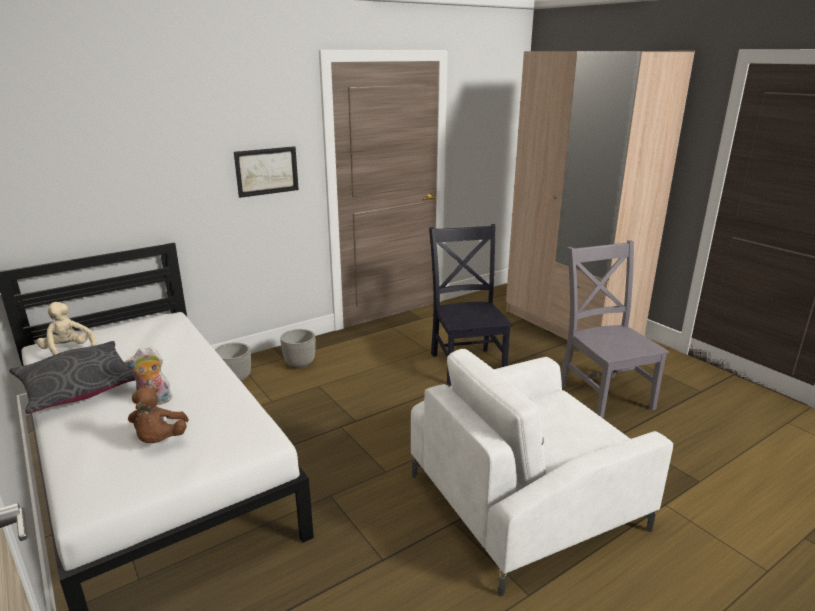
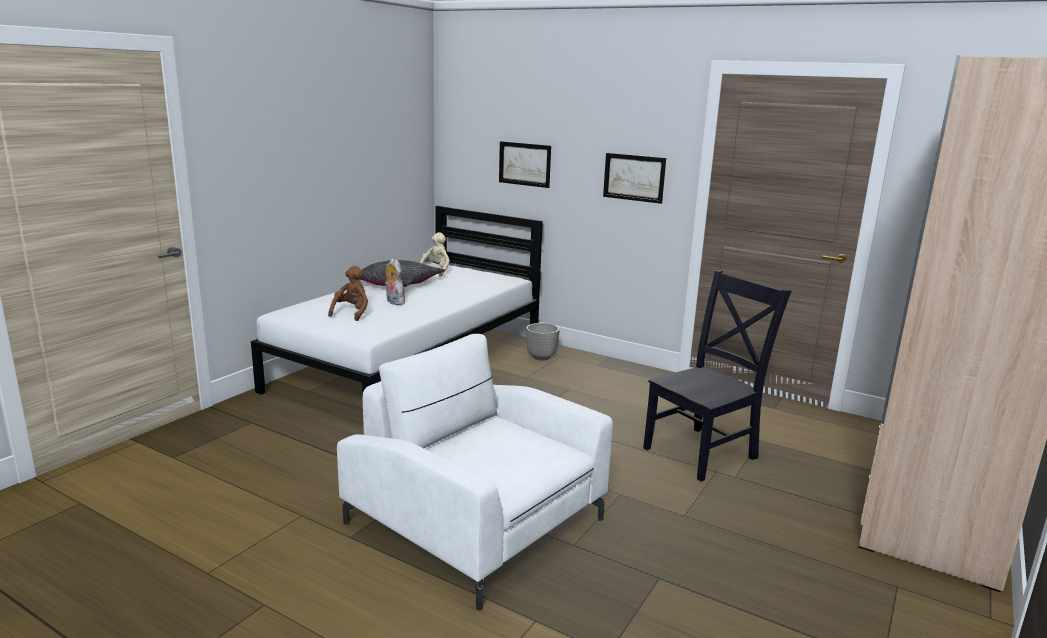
camera: 65 degrees right, 5 degrees down
brown plush toy [128,387,189,443] -> brown plush toy turned 135 degrees clockwise [328,266,368,321]
planter [280,329,316,369] -> none
grey chair [561,240,669,419] -> none
none -> picture [499,141,551,188]

